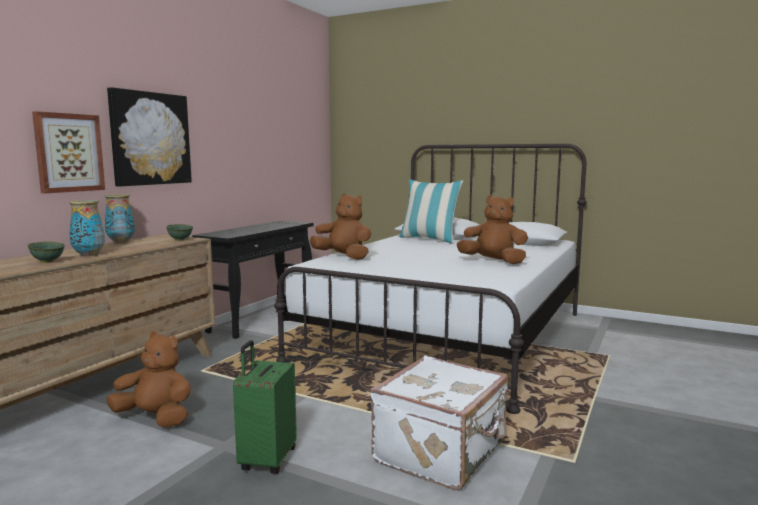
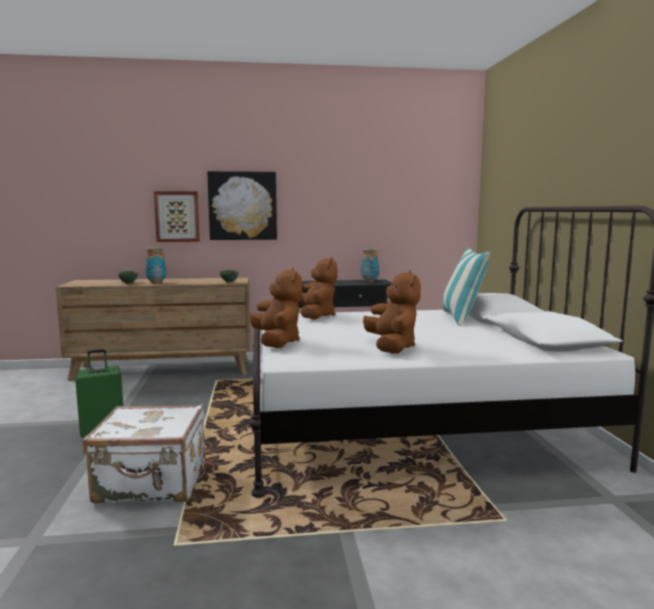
camera: 55 degrees right, 0 degrees up
vase [105,194,135,243] -> vase moved to [361,249,379,282]
brown plush toy [106,331,191,428] -> brown plush toy moved to [250,268,303,348]

